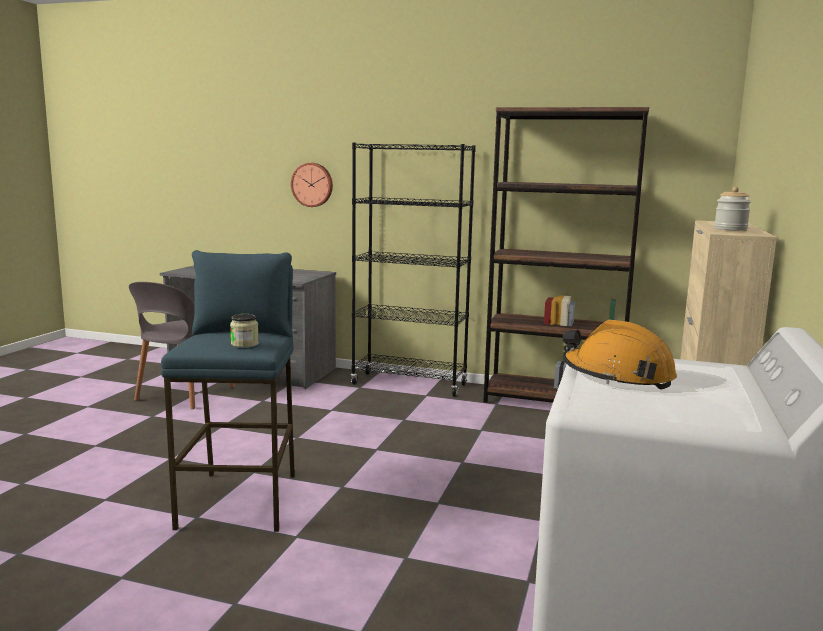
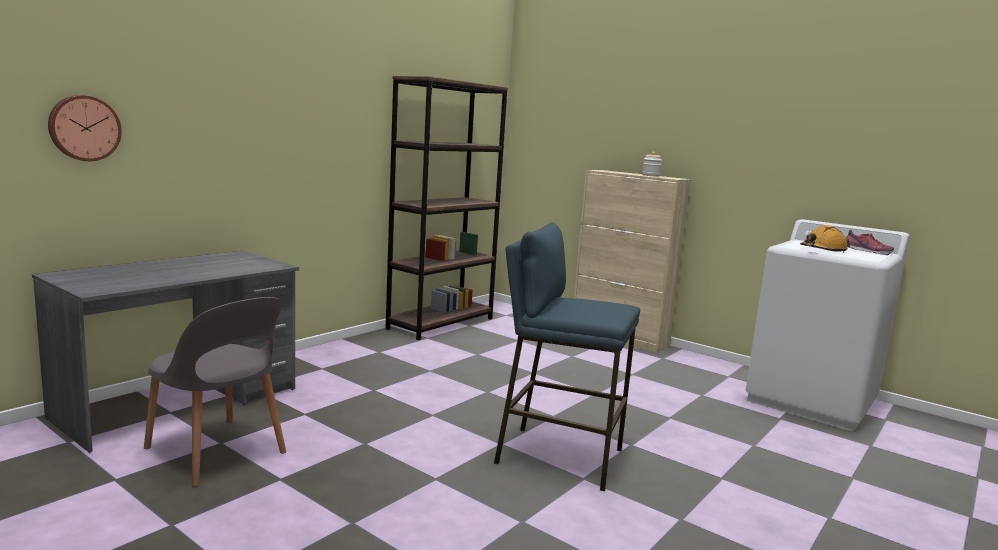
camera: 70 degrees left, 0 degrees up
jar [230,314,259,348] -> none
wall clock [291,163,333,207] -> wall clock moved to [48,95,122,161]
black bookcase [351,143,476,397] -> none
none -> shoe [846,230,894,255]

